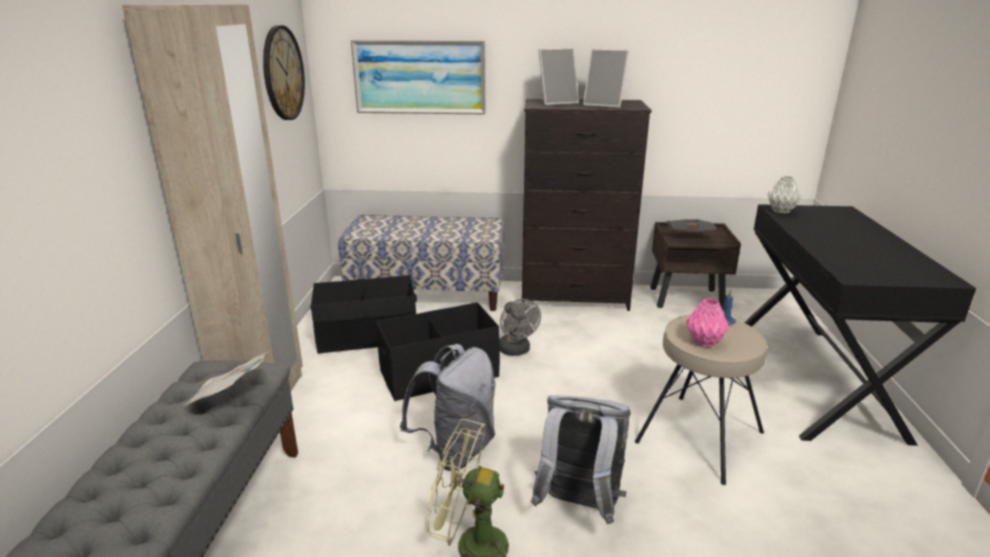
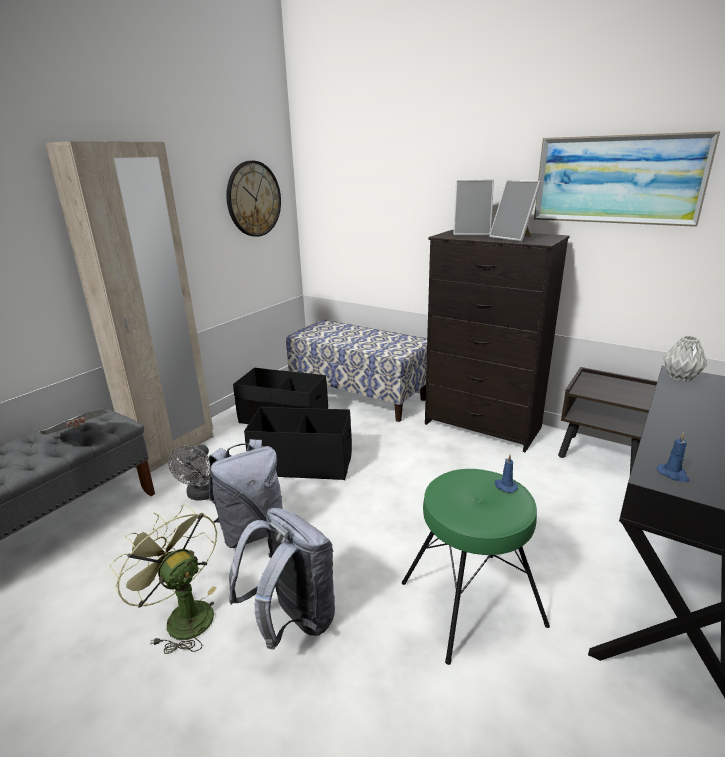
camera: 30 degrees right, 0 degrees up
picture [351,40,485,114] -> picture moved to [534,131,720,227]
grey fan [500,299,541,356] -> grey fan moved to [168,445,210,500]
beige stool [635,315,767,485] -> green stool [402,469,550,665]
newspaper [666,219,718,232] -> none
pink vase [686,298,729,347] -> none
none -> blue candle [657,432,690,482]

